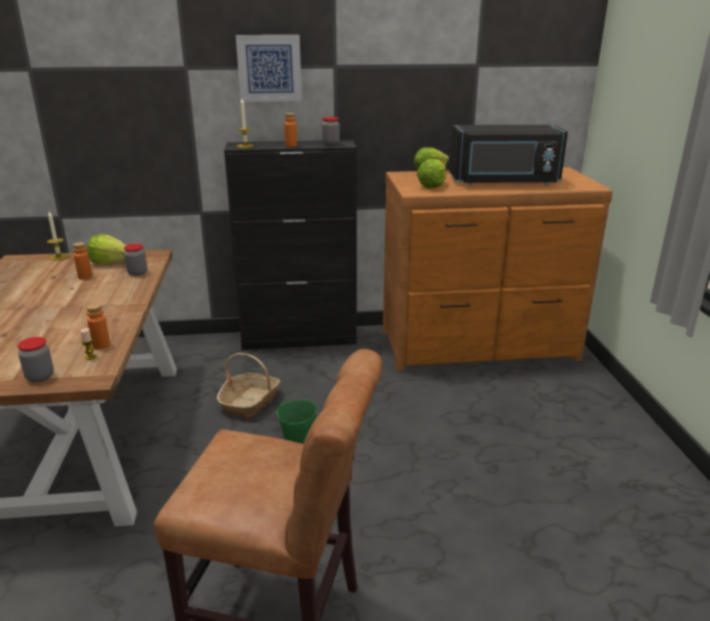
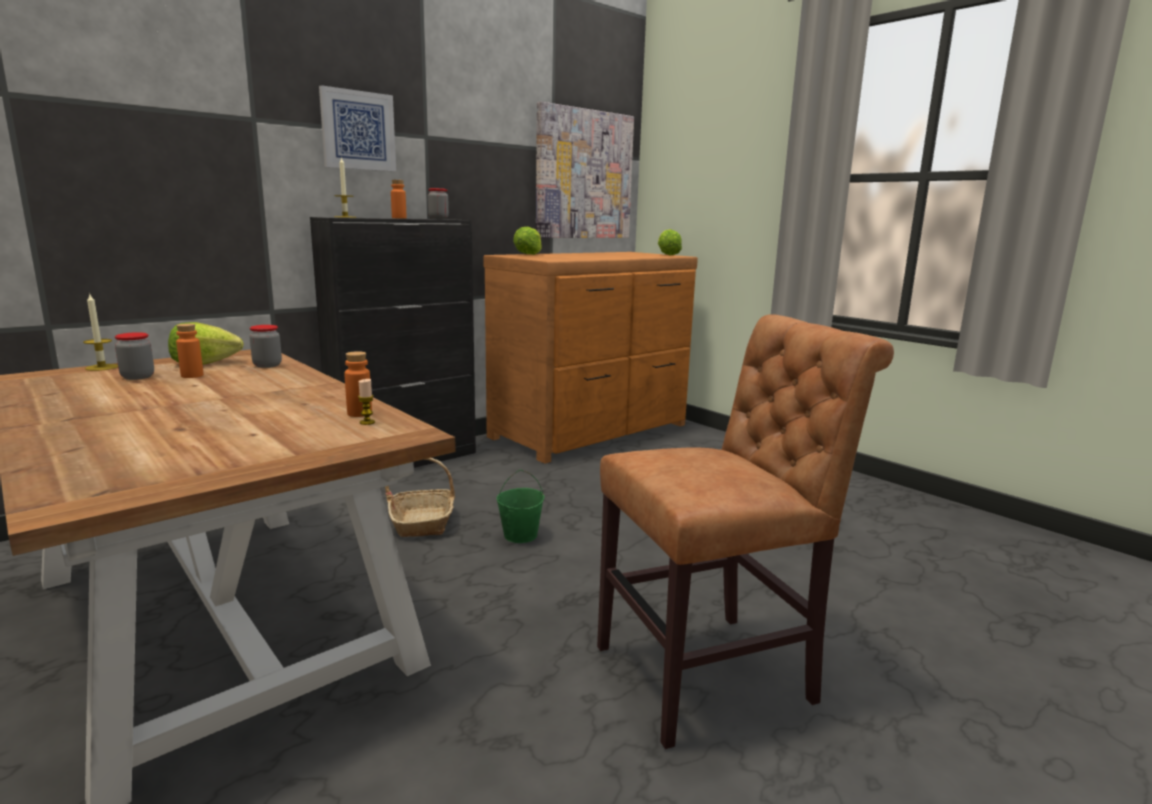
camera: 35 degrees left, 10 degrees down
jar [17,337,54,383] -> jar moved to [115,332,154,380]
lettuce [417,159,446,189] -> lettuce moved to [658,229,682,255]
black microwave [449,125,568,185] -> none
none -> picture [536,102,634,238]

